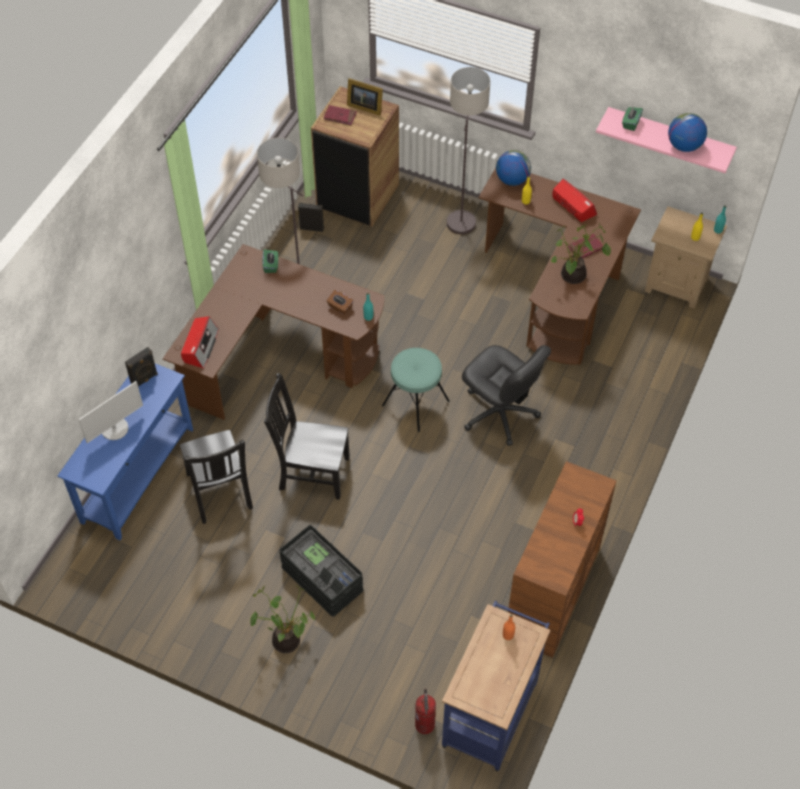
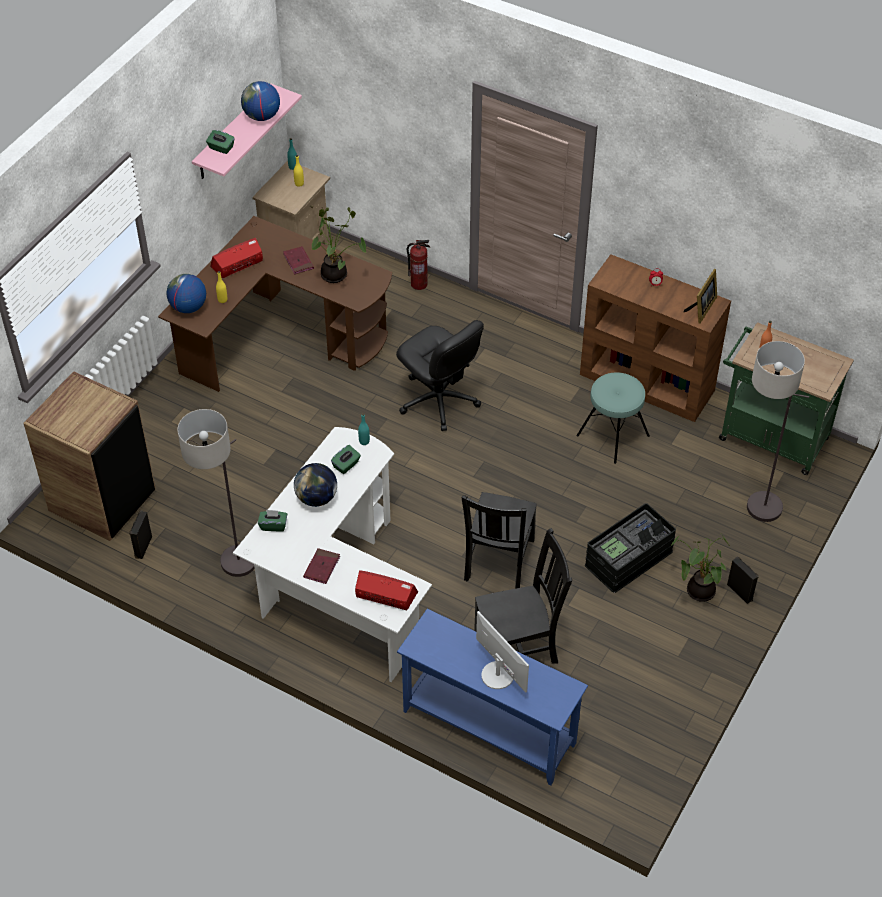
camera: 85 degrees left, 5 degrees down
black speaker [125,347,158,387] -> black speaker moved to [727,556,759,604]
brown desk [163,244,384,420] -> white desk [233,427,432,682]
red book [324,105,357,125] -> red book moved to [303,548,340,584]
brown tissue box [327,290,353,315] -> green tissue box [331,445,361,474]
picture frame [347,78,383,116] -> picture frame moved to [683,269,717,324]
turquoise stool [382,348,450,432] -> turquoise stool moved to [577,372,650,464]
fire extinguisher [415,689,436,734] -> fire extinguisher moved to [407,240,430,290]
blue cart [442,601,550,772] -> green cart [719,322,854,475]
grey floor lamp [447,67,490,234] -> grey floor lamp moved to [747,341,809,522]
black office chair [462,345,551,446] -> black office chair turned 90 degrees clockwise [396,320,484,431]
none -> globe [294,463,337,507]

